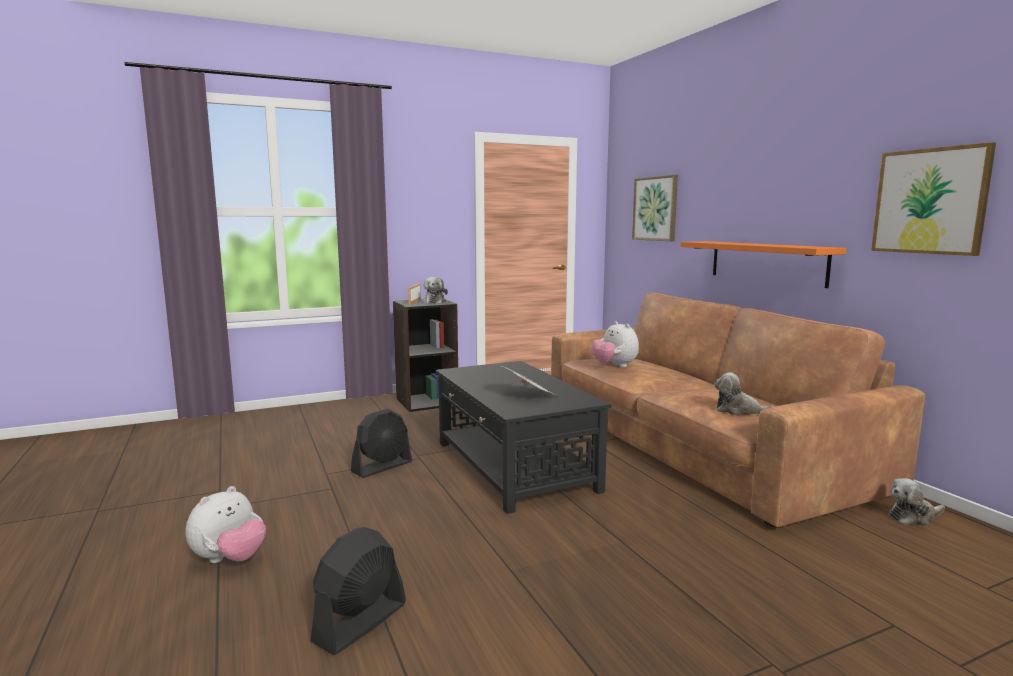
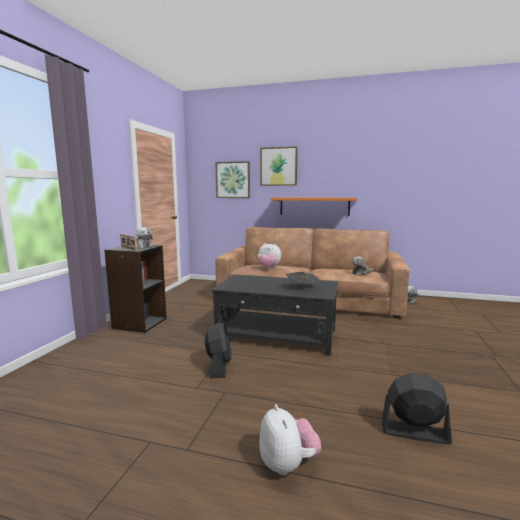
camera: 50 degrees left, 0 degrees up
black fan [310,527,406,655] -> black fan turned 120 degrees clockwise [382,373,452,444]
picture [871,142,996,256] -> picture moved to [260,146,298,186]

